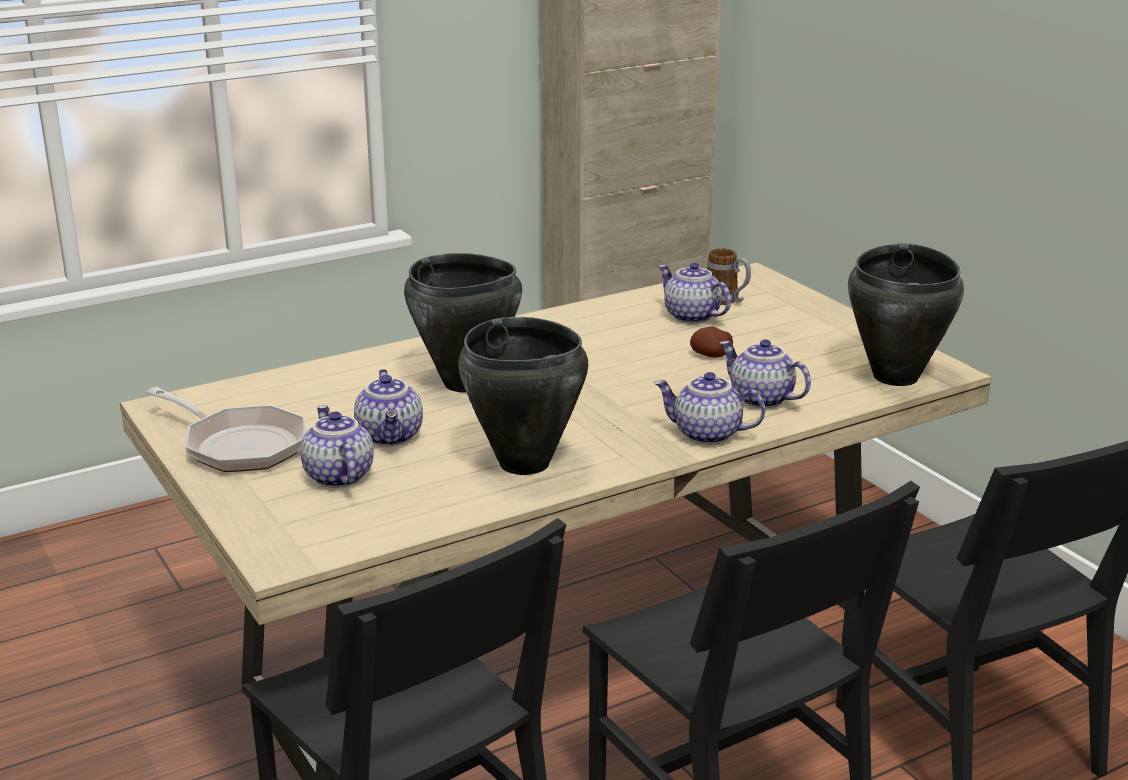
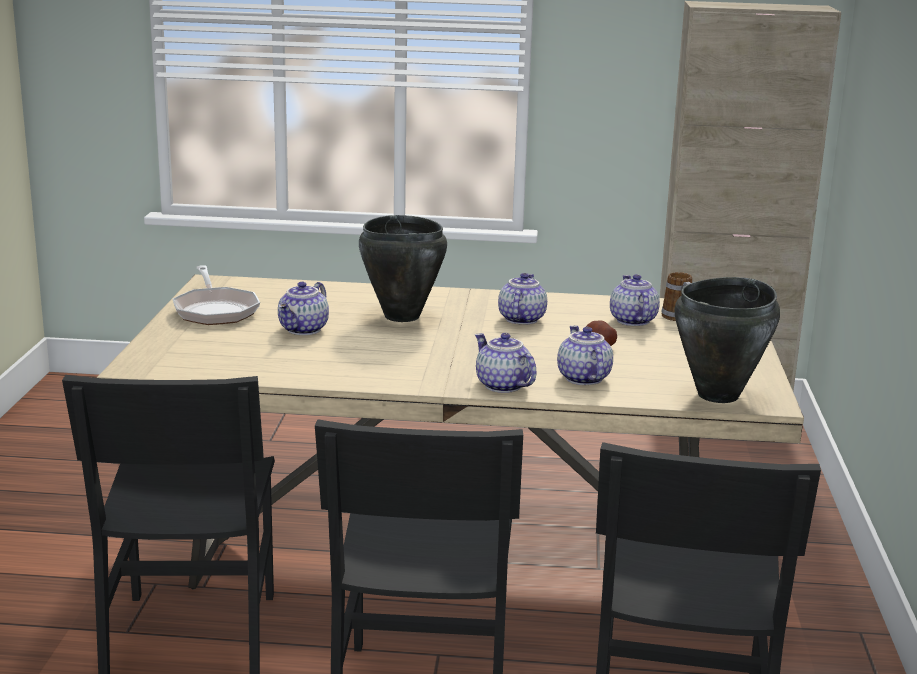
camera: 35 degrees right, 5 degrees down
teapot [300,405,374,488] -> teapot moved to [498,273,547,325]
black cooking pot [458,317,588,475] -> none

